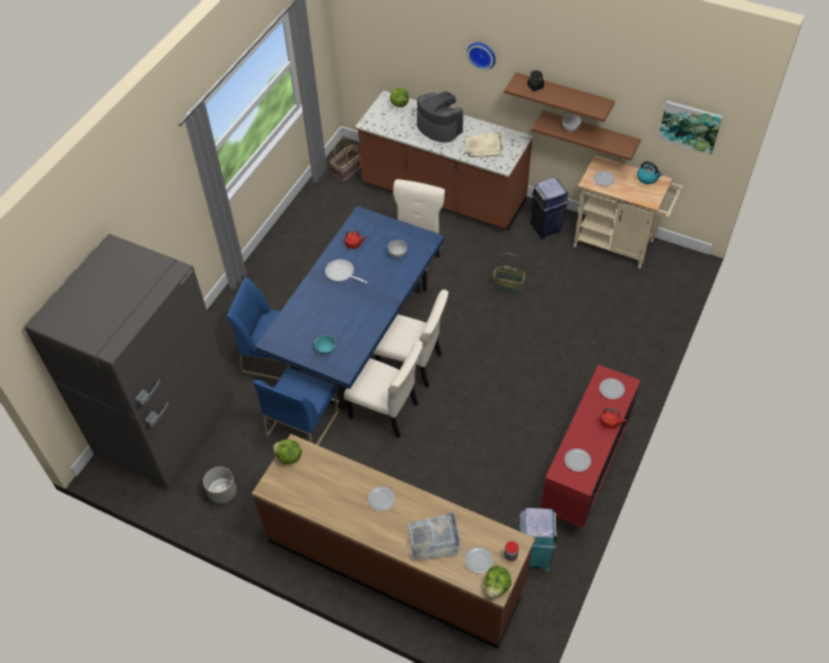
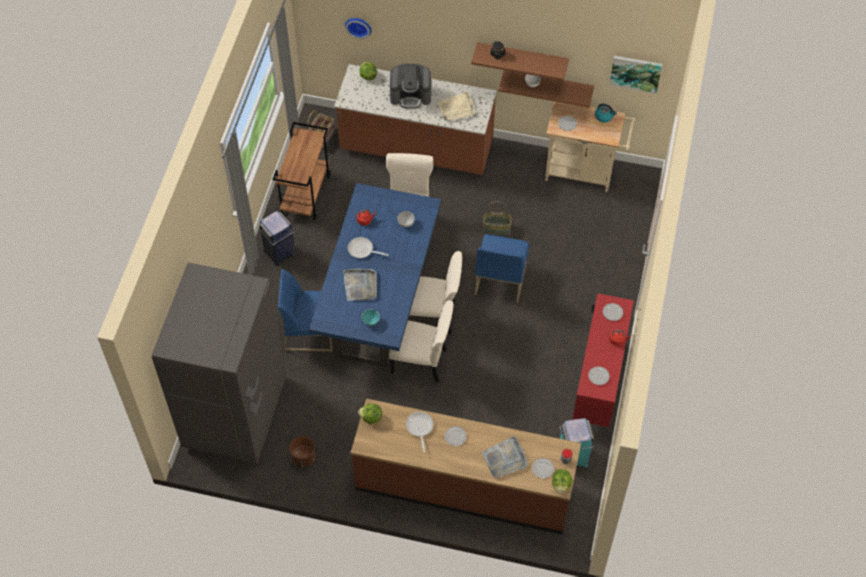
camera: 15 degrees left, 5 degrees up
grey planter [203,467,237,504] -> brown planter [289,436,316,467]
blue chair [253,367,339,446] -> blue chair moved to [475,234,529,303]
coffee machine [417,91,463,143] -> coffee machine turned 150 degrees clockwise [390,64,431,109]
wall clock [467,43,496,70] -> wall clock moved to [345,18,372,39]
blue trash can [530,177,569,239] -> blue trash can moved to [258,211,295,266]
none -> brown cart [272,122,330,220]
none -> grey tray [343,269,377,301]
none -> frying pan [406,412,433,452]

